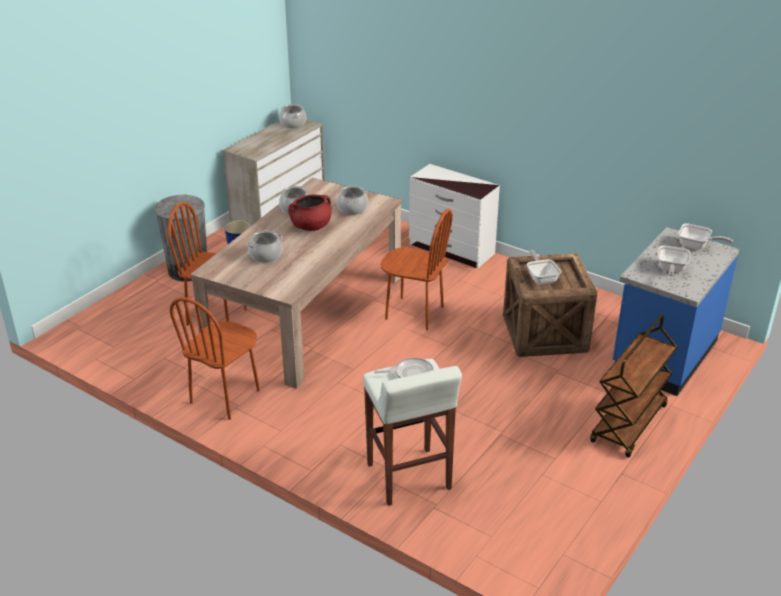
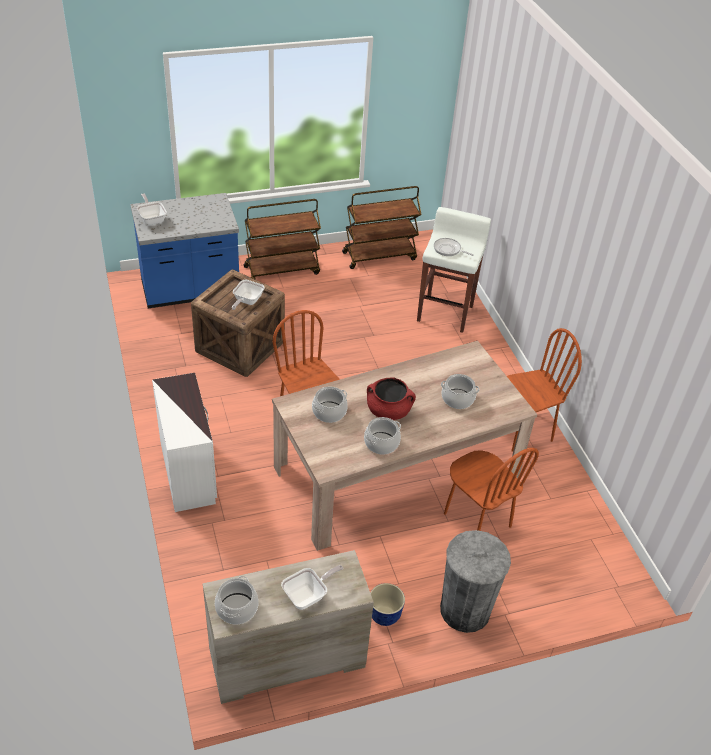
camera: 145 degrees left, 10 degrees up
frying pan [657,245,690,276] -> frying pan moved to [281,565,343,610]
none -> brown cart [342,186,421,269]

